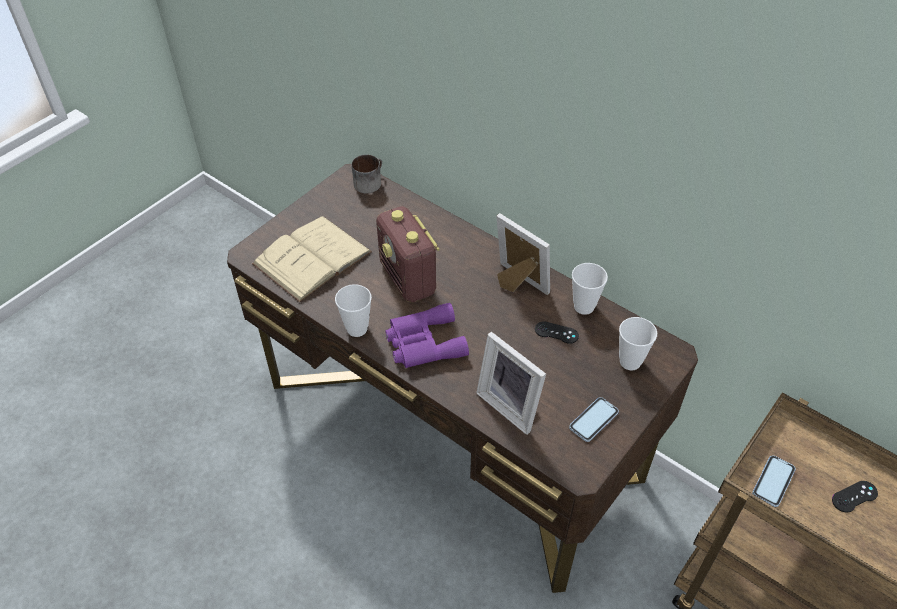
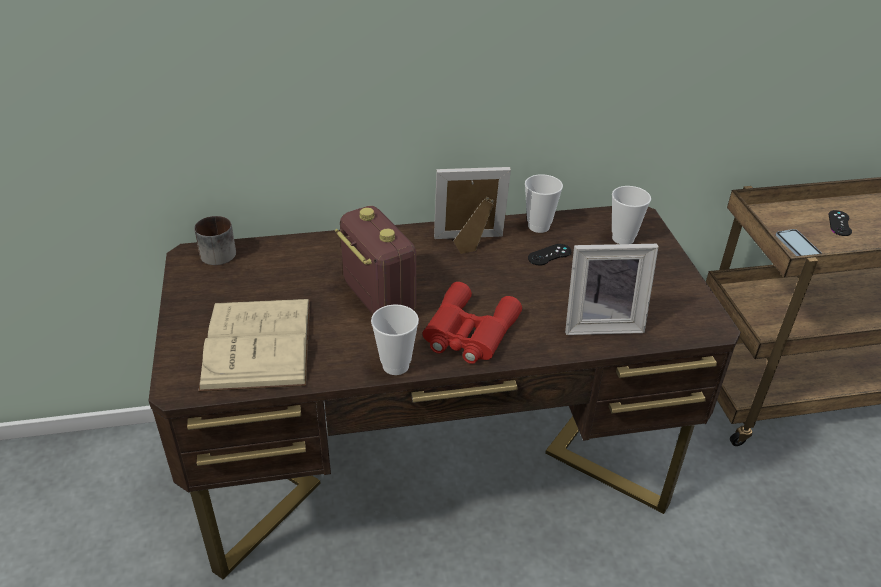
camera: 50 degrees left, 10 degrees down
radio [376,206,440,302] -> radio turned 135 degrees counterclockwise [335,206,416,314]
purple binoculars [385,303,469,368] -> red binoculars [423,282,522,364]
phone [569,397,619,442] -> none

